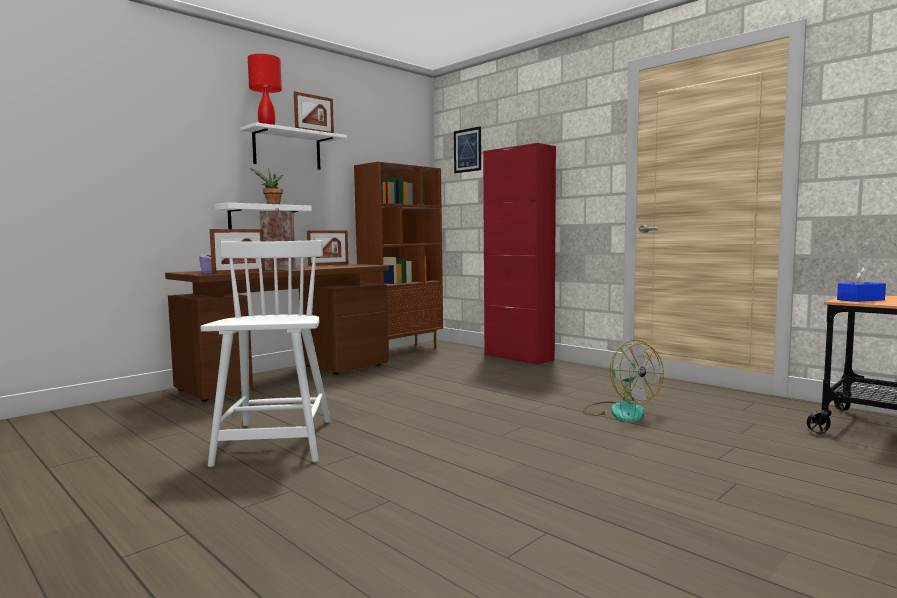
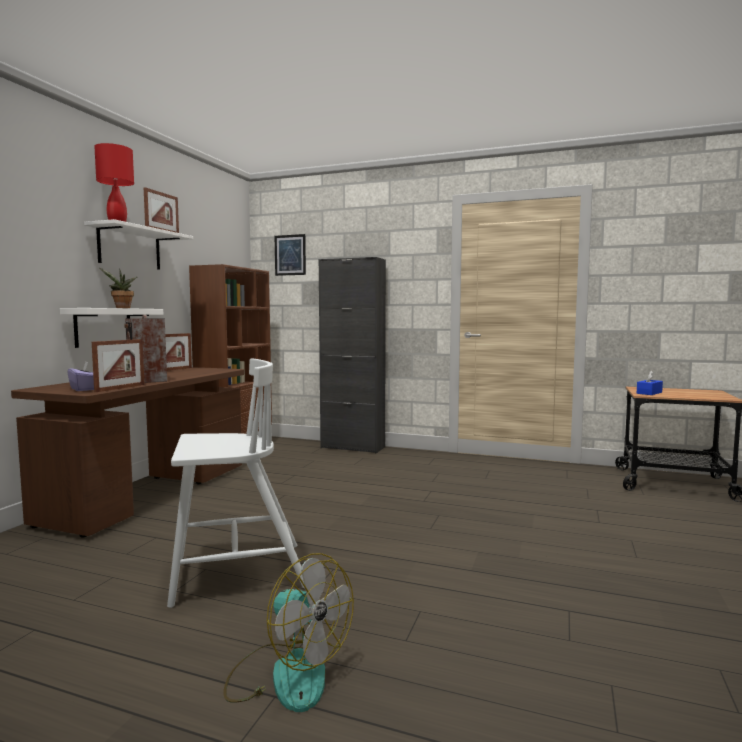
camera: 25 degrees left, 0 degrees up
white chair [200,240,331,467] -> white chair turned 105 degrees clockwise [167,359,305,608]
red cabinet [483,143,556,365] -> black cabinet [319,257,386,453]
fan [583,340,664,422] -> fan moved to [223,553,354,712]

